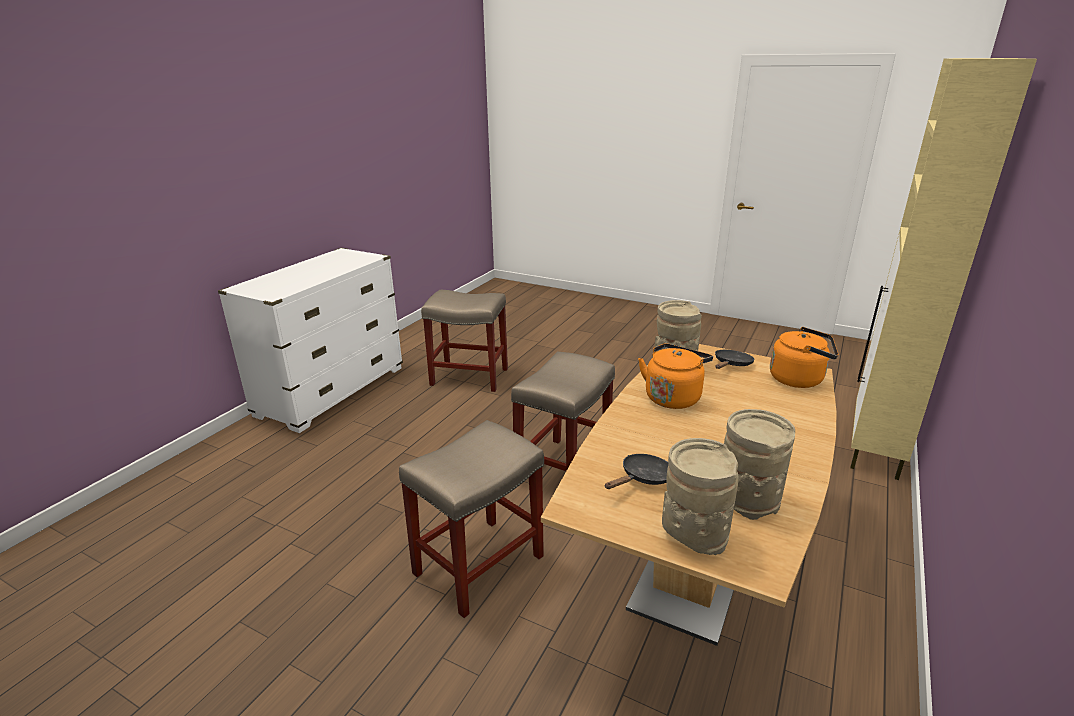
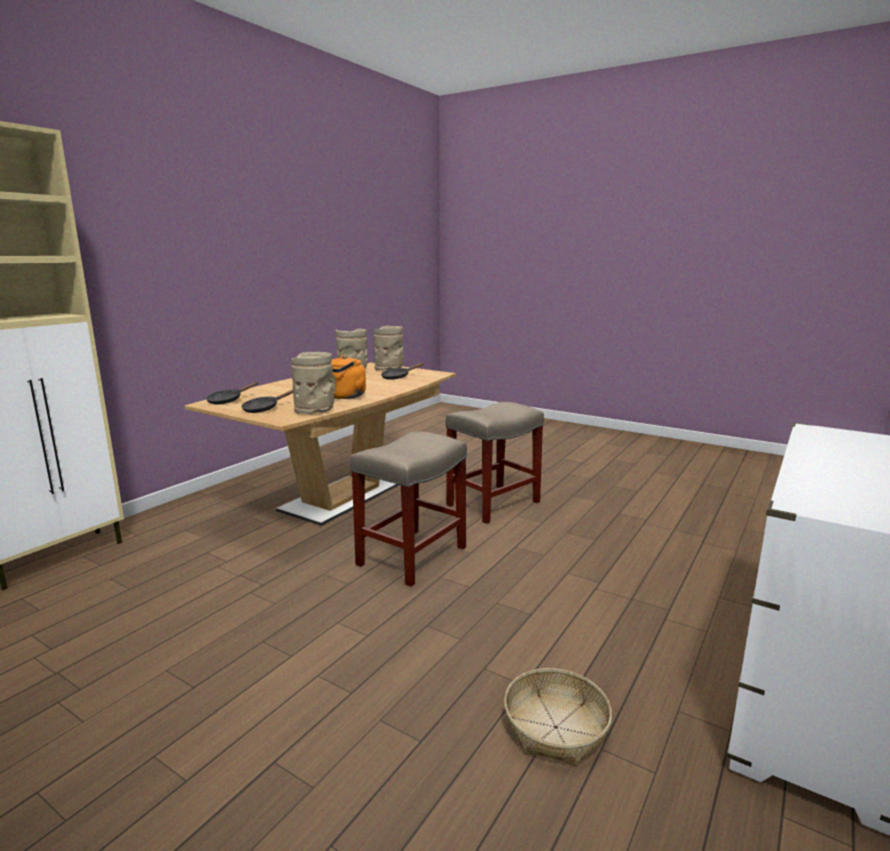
camera: 175 degrees left, 10 degrees down
beige stool [421,290,508,392] -> basket [504,668,612,766]
orange kettle [770,327,839,388] -> black frying pan [206,382,258,405]

